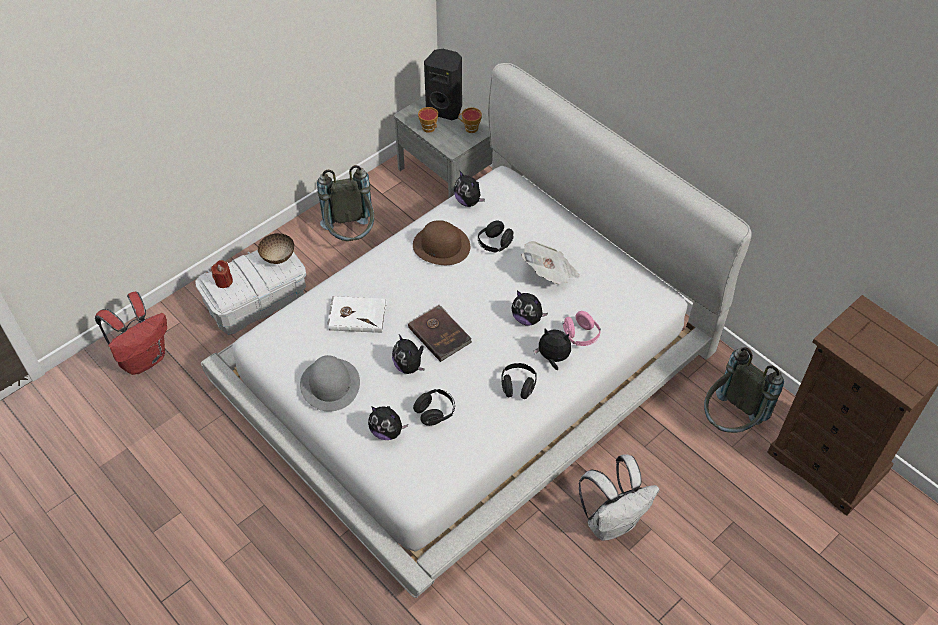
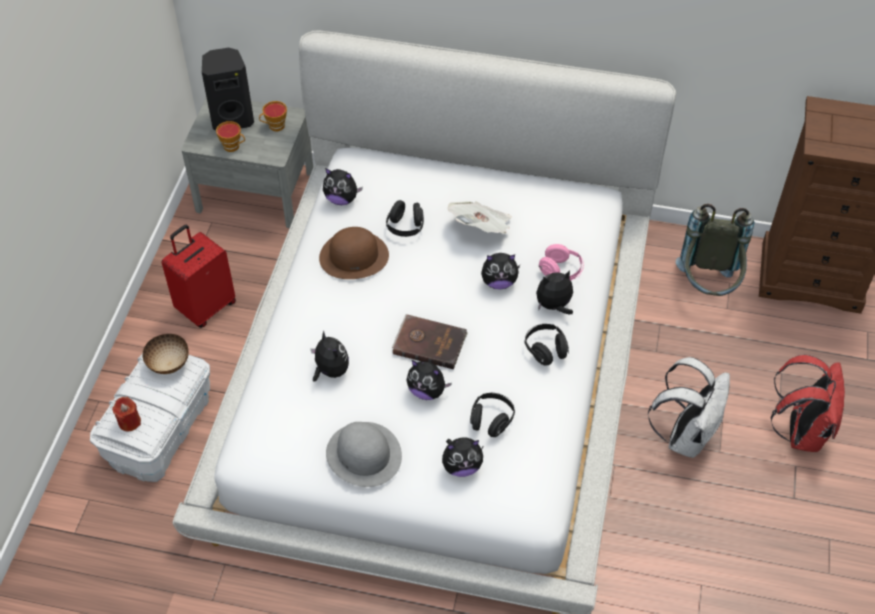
camera: 35 degrees left, 0 degrees up
red backpack [95,292,167,375] -> red backpack moved to [771,354,845,452]
grey backpack [317,165,374,241] -> red suitcase [162,224,236,328]
white book [327,296,387,333] -> plush toy [311,331,349,382]

